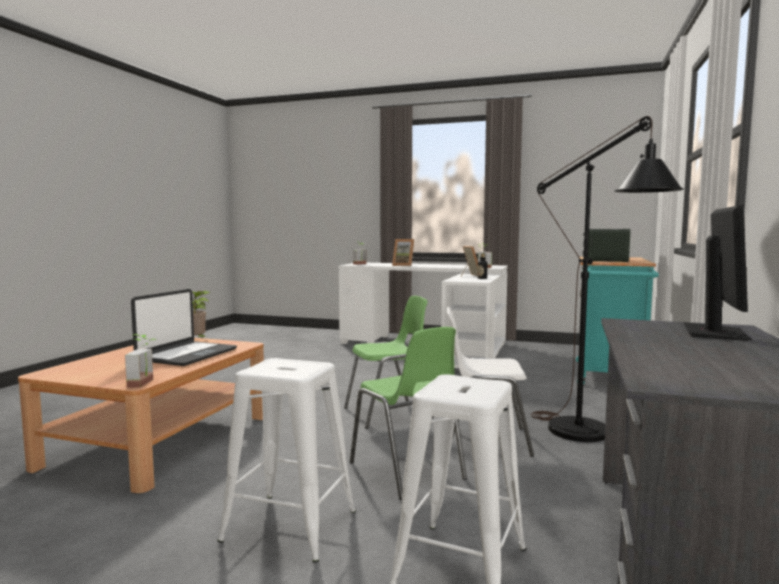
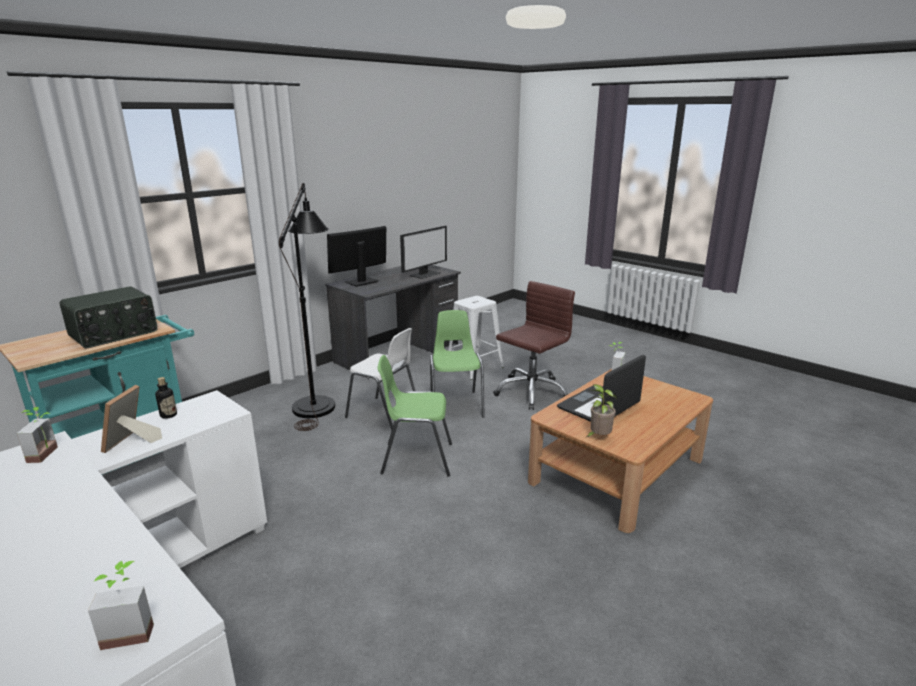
camera: 155 degrees left, 15 degrees up
white stool [217,358,356,563] -> brown office chair [493,281,575,410]
picture frame [392,239,414,266] -> none
none -> monitor [400,226,447,279]

